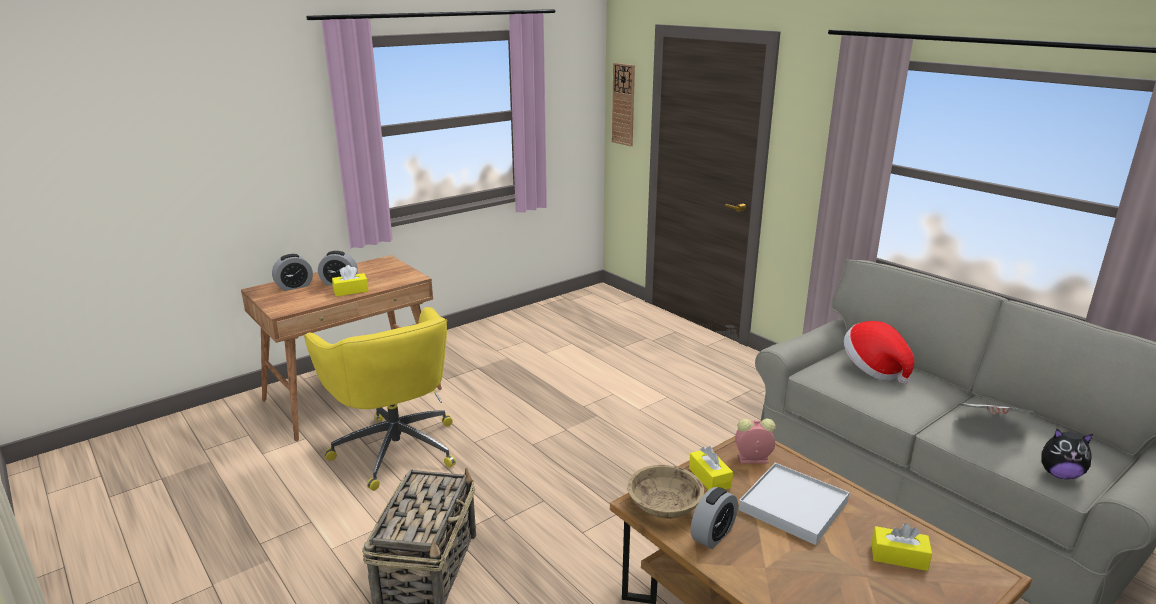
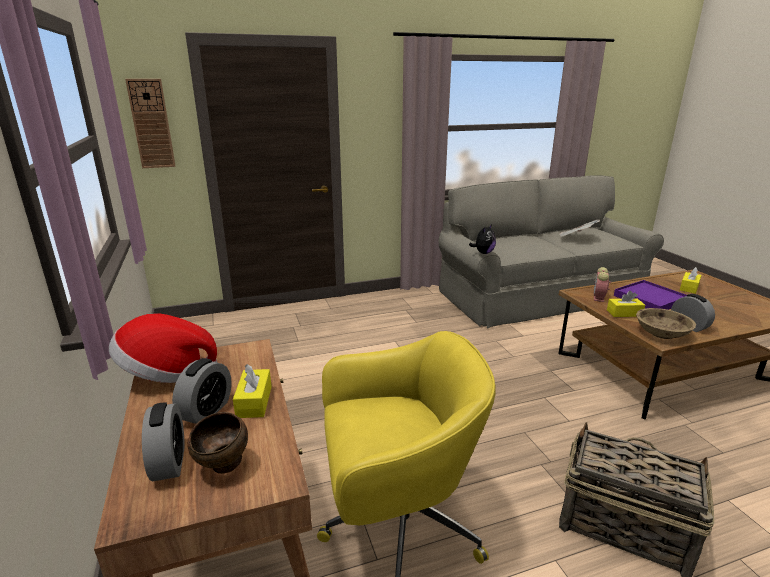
camera: 70 degrees left, 0 degrees up
white tray [738,463,850,545] -> purple tray [614,280,687,310]
hat [844,321,915,384] -> hat moved to [109,314,218,383]
plush toy [1041,429,1093,479] -> plush toy moved to [469,224,496,254]
none -> brown bowl [188,412,248,474]

